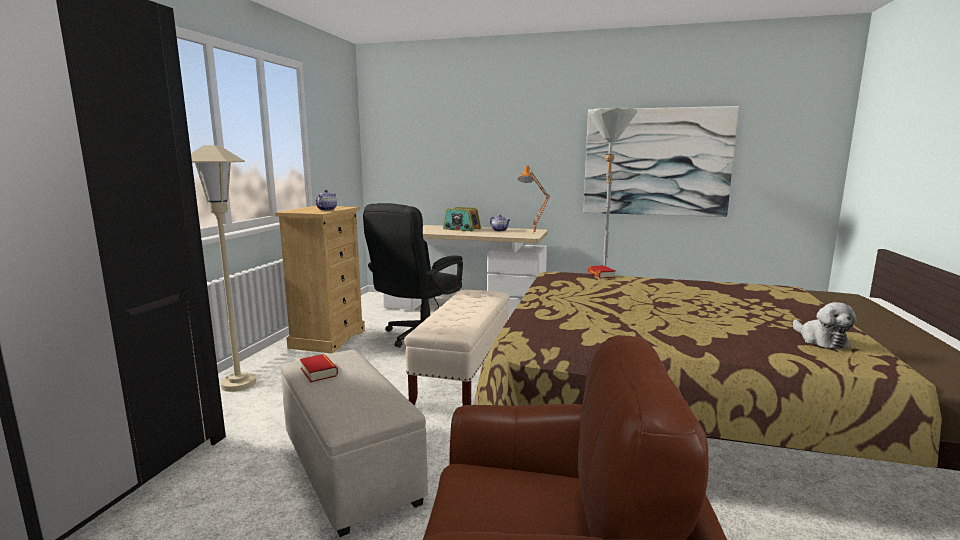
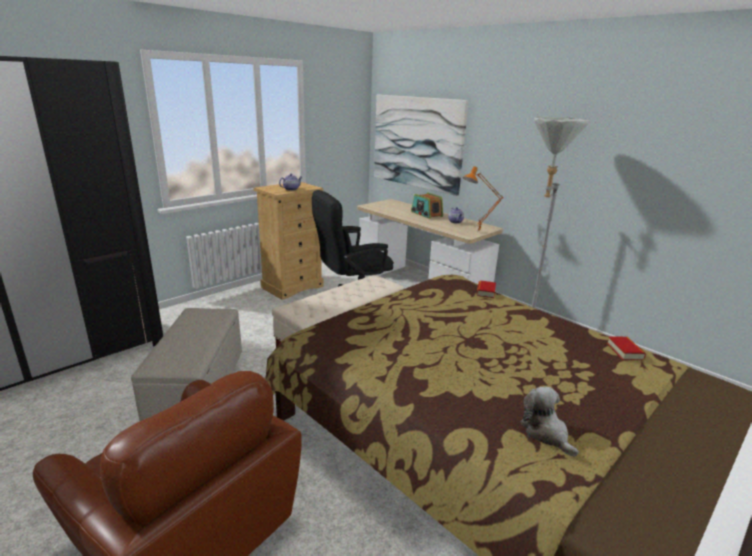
camera: 30 degrees right, 10 degrees up
beige floor lamp [191,145,256,392] -> none
book [300,354,338,382] -> book moved to [607,336,646,360]
picture [584,106,739,217] -> picture moved to [374,95,469,196]
plush toy [793,302,857,349] -> plush toy turned 135 degrees clockwise [521,387,579,457]

